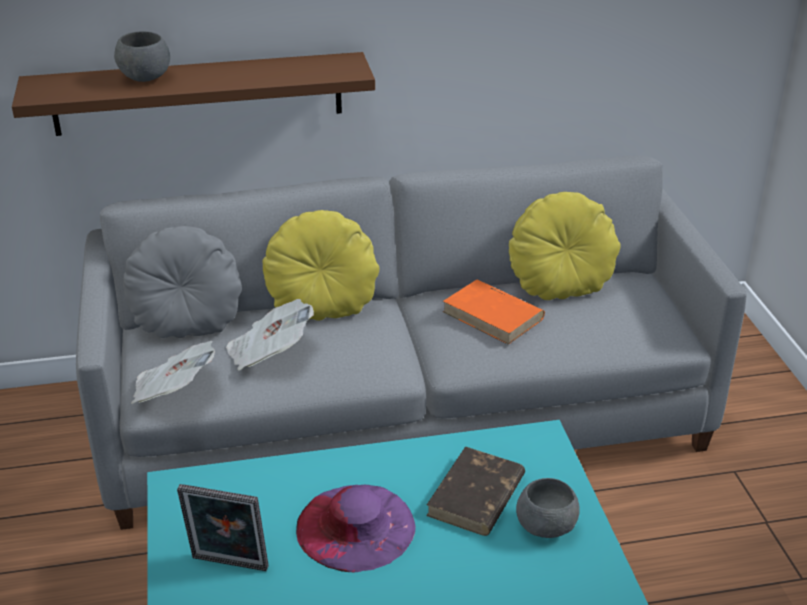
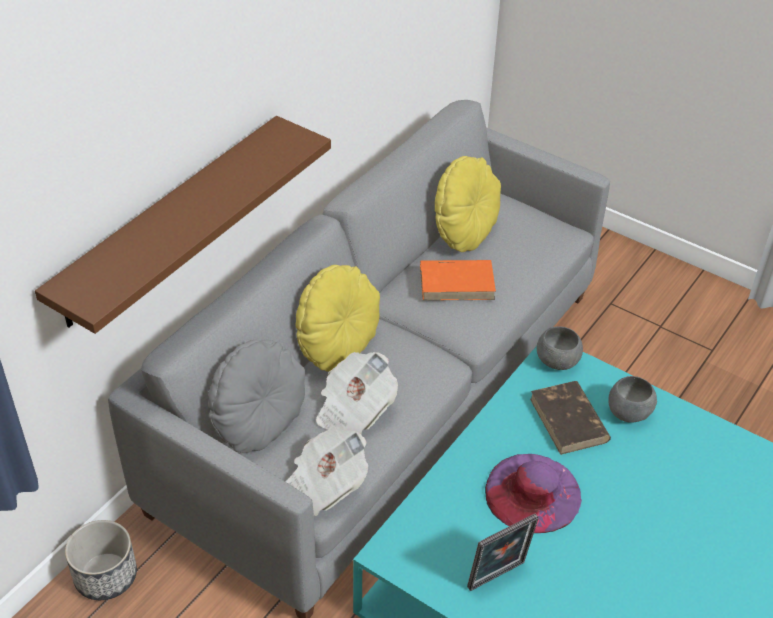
camera: 45 degrees left, 10 degrees up
grey bowl [114,31,170,82] -> grey bowl moved to [537,326,583,370]
none -> planter [65,520,137,600]

